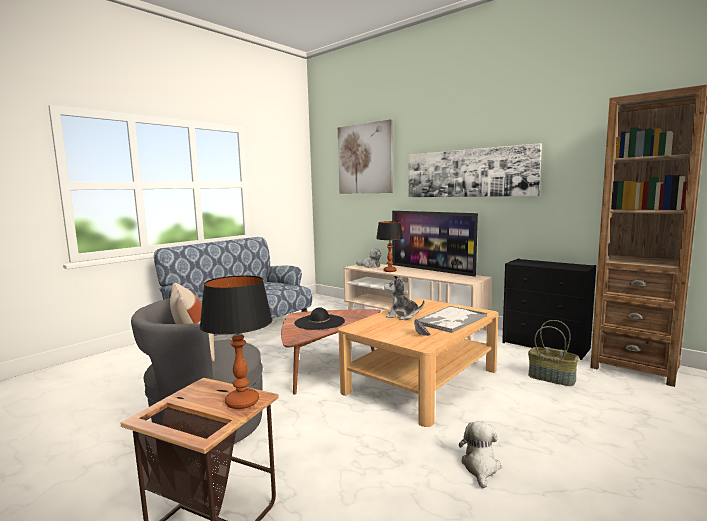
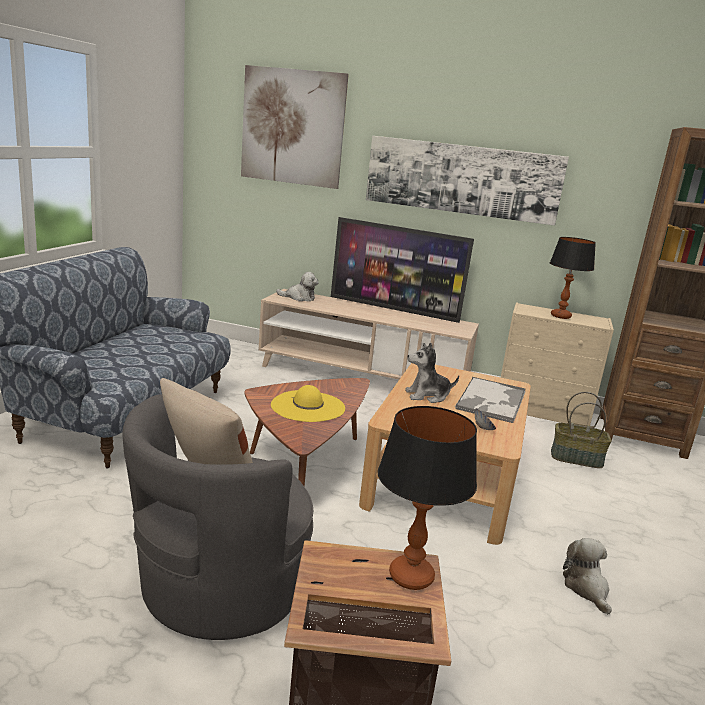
camera: 25 degrees left, 10 degrees up
black hat [294,307,345,330] -> yellow hat [271,385,345,422]
table lamp [376,221,403,272] -> table lamp moved to [550,237,596,319]
black dresser [502,259,596,360] -> beige dresser [501,303,614,426]

